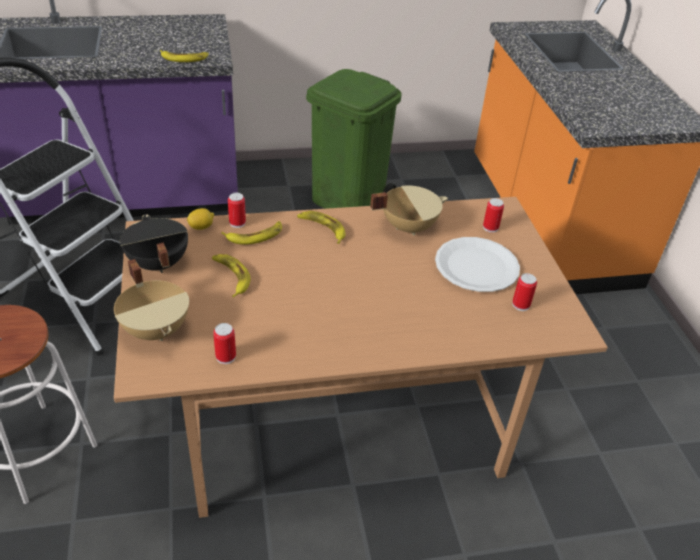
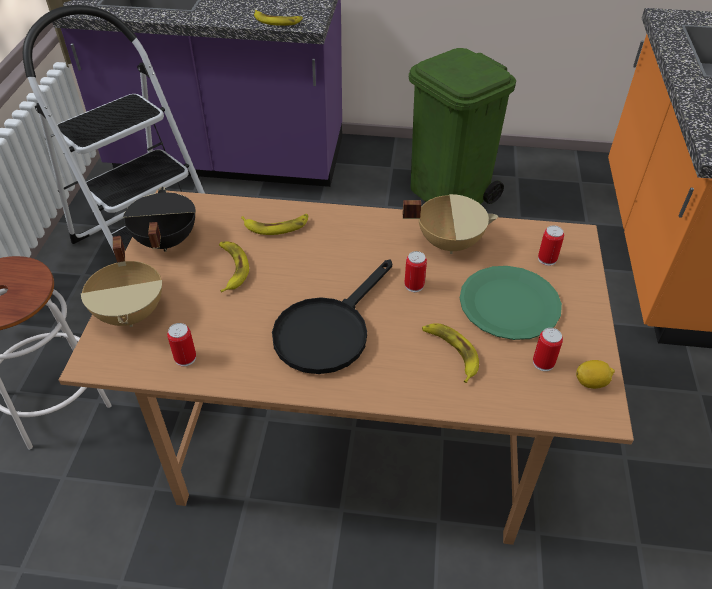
camera: 20 degrees right, 5 degrees up
lemon [187,208,214,230] -> lemon moved to [576,360,615,389]
can [228,193,246,228] -> can moved to [404,251,427,292]
banana [297,211,345,244] -> banana moved to [422,323,479,383]
white plate [435,237,520,292] -> green plate [460,266,562,340]
none -> black frying pan [272,259,392,374]

